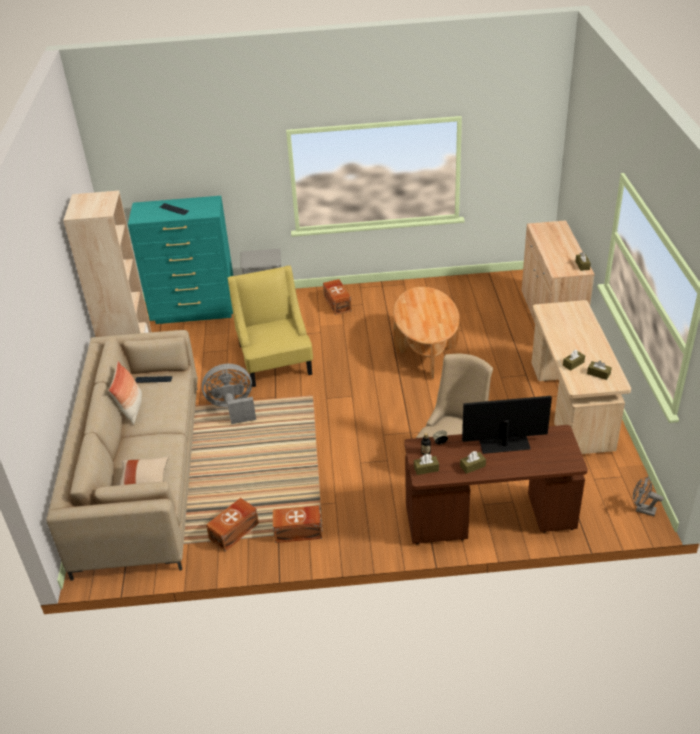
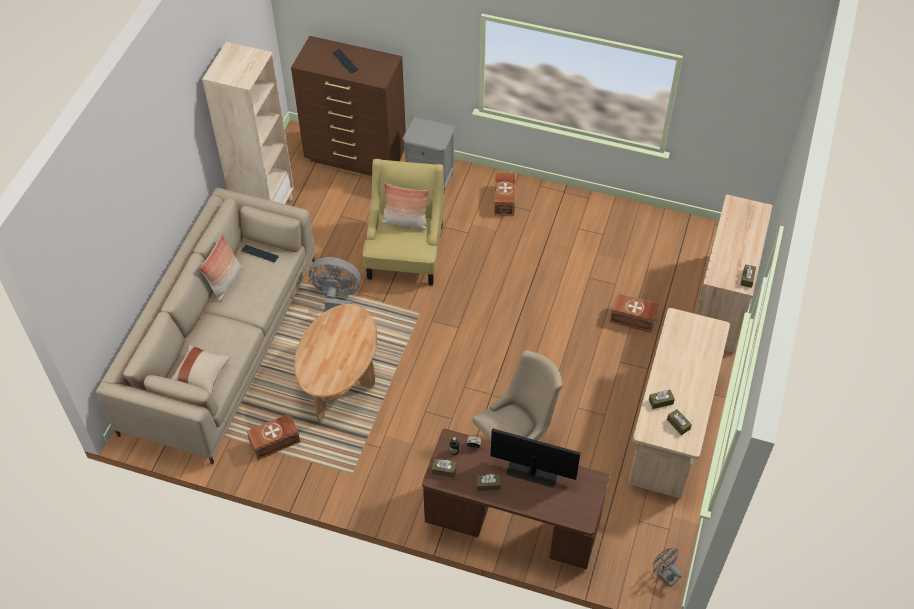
camera: 20 degrees right, 15 degrees up
turquoise dresser [128,196,233,324] -> brown dresser [291,36,406,176]
brown storage box [273,505,322,543] -> brown storage box moved to [610,293,659,333]
brown coffee table [393,287,460,379] -> brown coffee table moved to [294,304,377,422]
none -> pillow [381,183,429,230]

